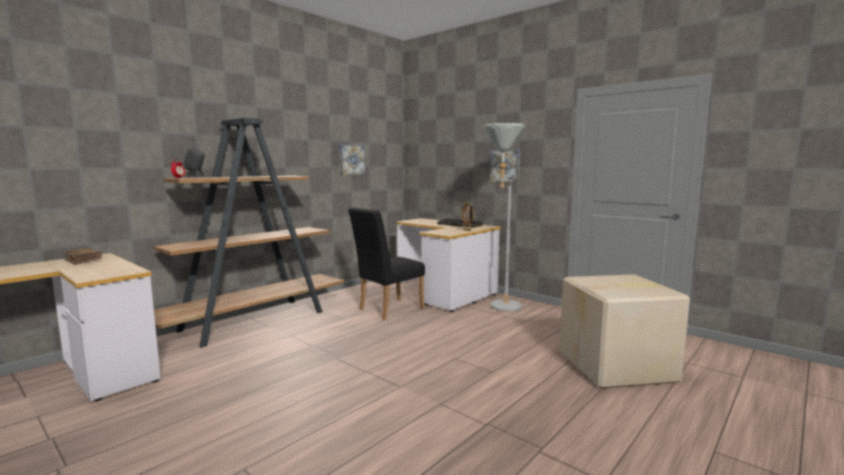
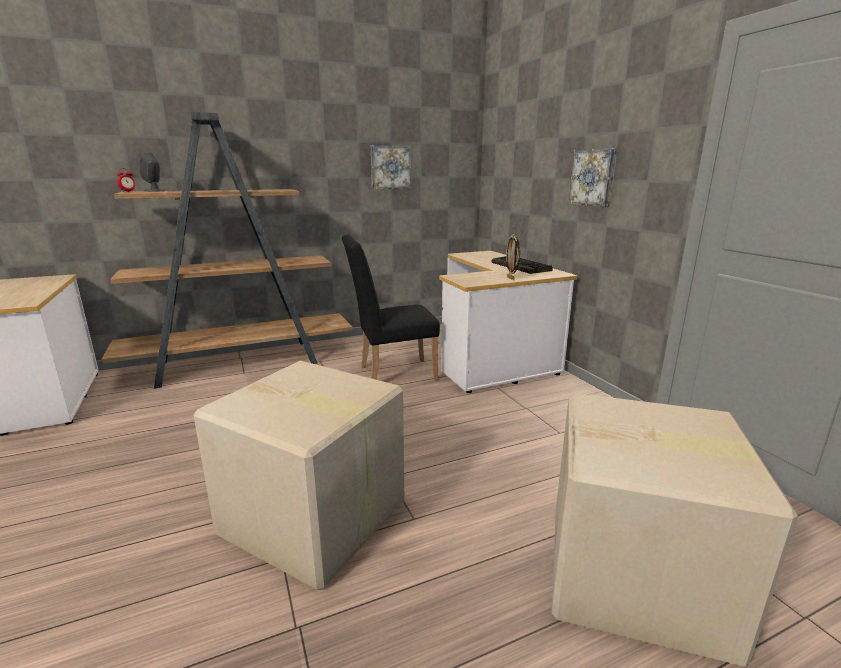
camera: 25 degrees right, 10 degrees up
brown book [63,248,102,265] -> none
grey floor lamp [483,123,525,312] -> none
none -> cardboard box [194,361,404,590]

